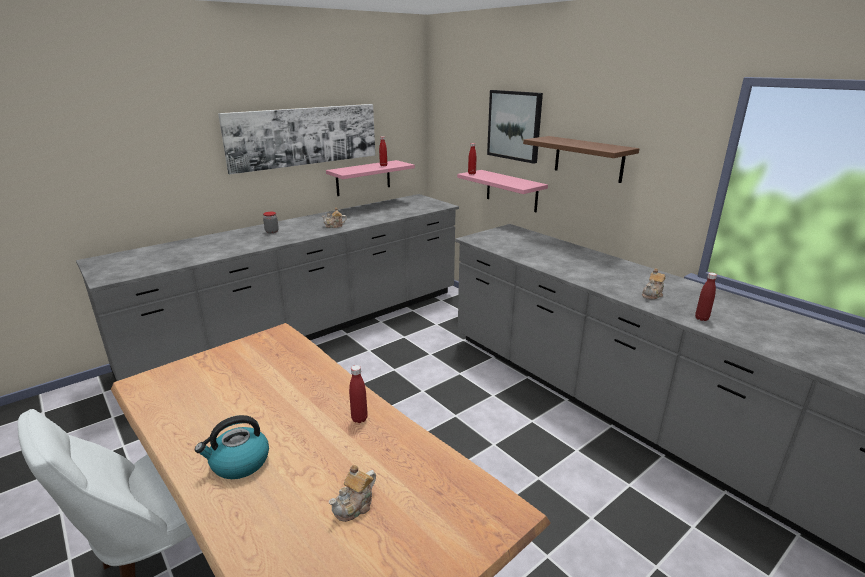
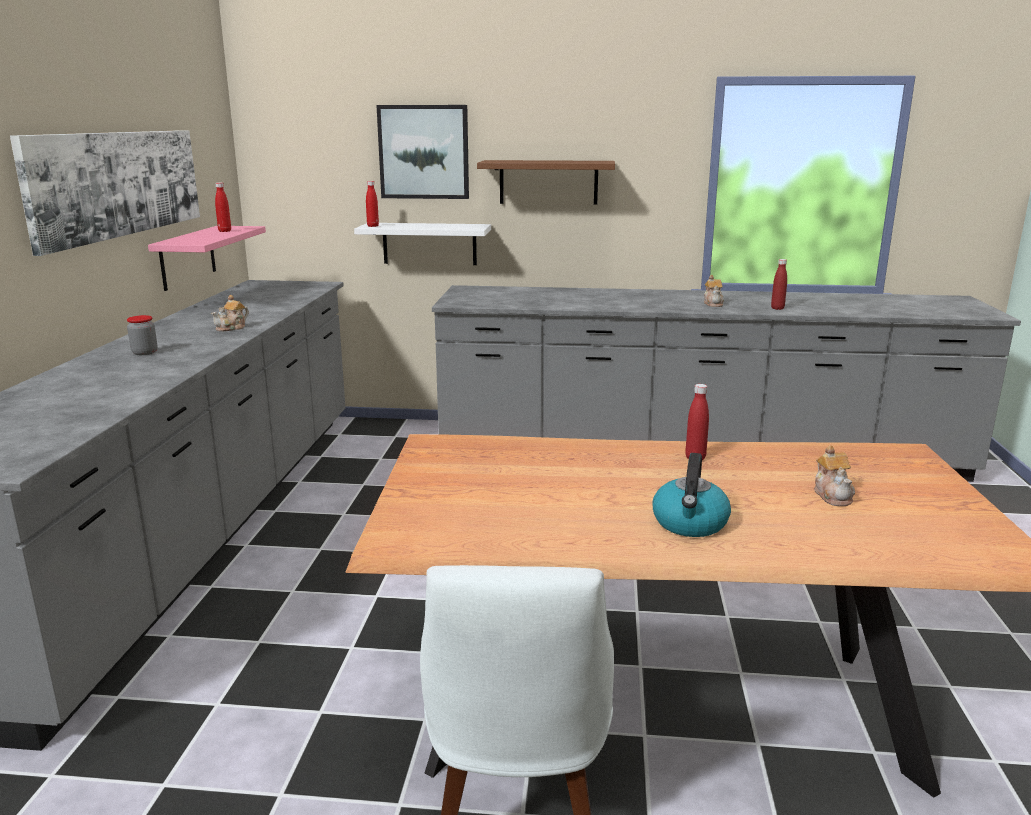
camera: 45 degrees left, 5 degrees down
pink shelf [457,170,548,212] -> white shelf [354,223,491,265]

